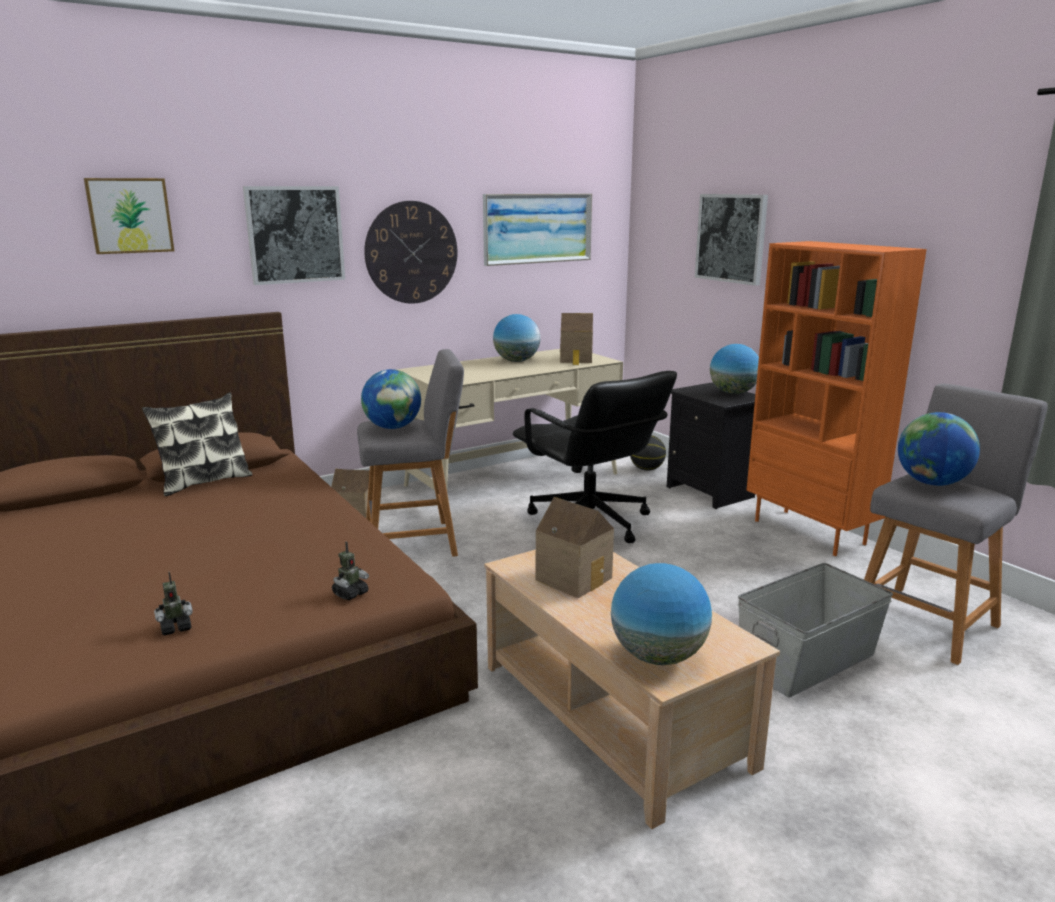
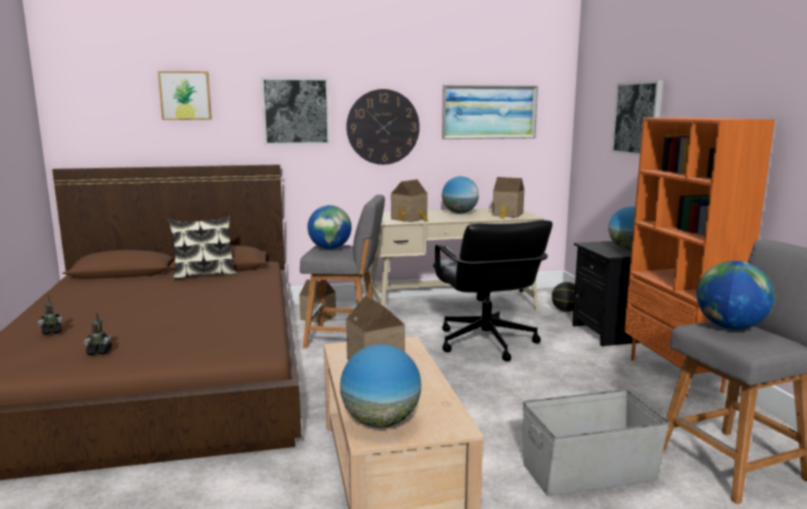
camera: 20 degrees right, 5 degrees down
toy robot [332,542,369,600] -> toy robot moved to [38,295,63,335]
none -> toy house [391,179,428,222]

